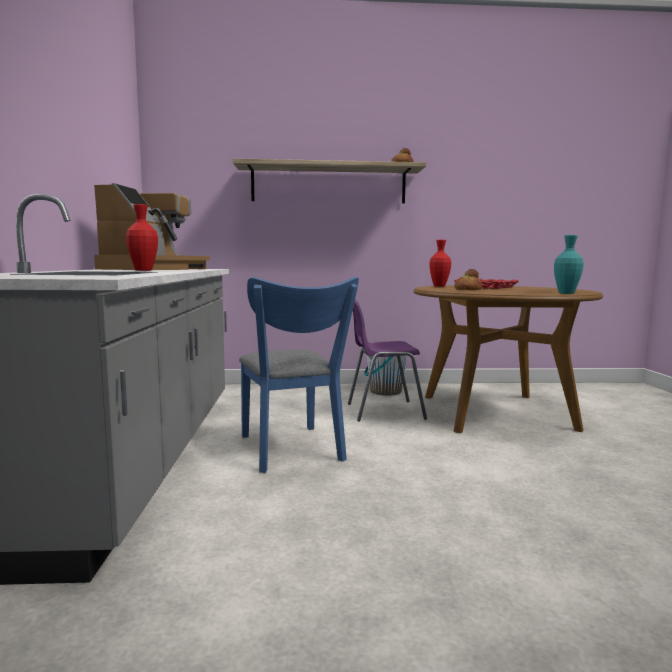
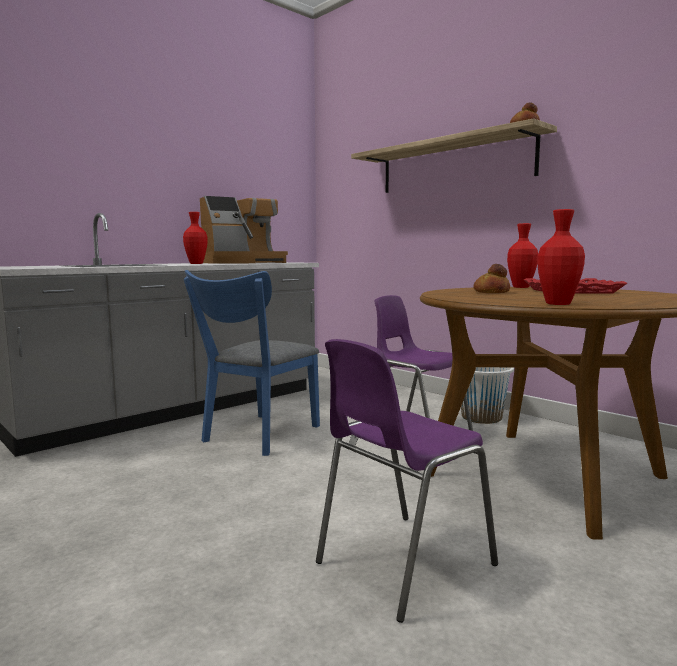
camera: 50 degrees right, 0 degrees up
turquoise vase [554,235,584,294] -> red vase [538,209,585,305]
none -> purple chair [316,339,498,623]

